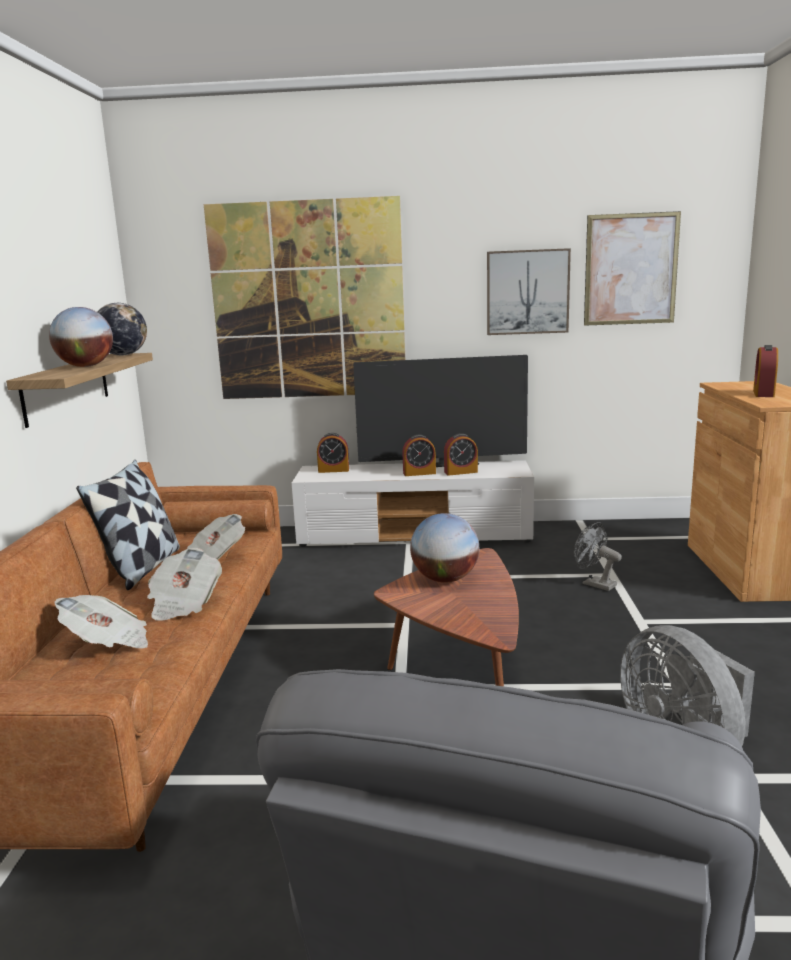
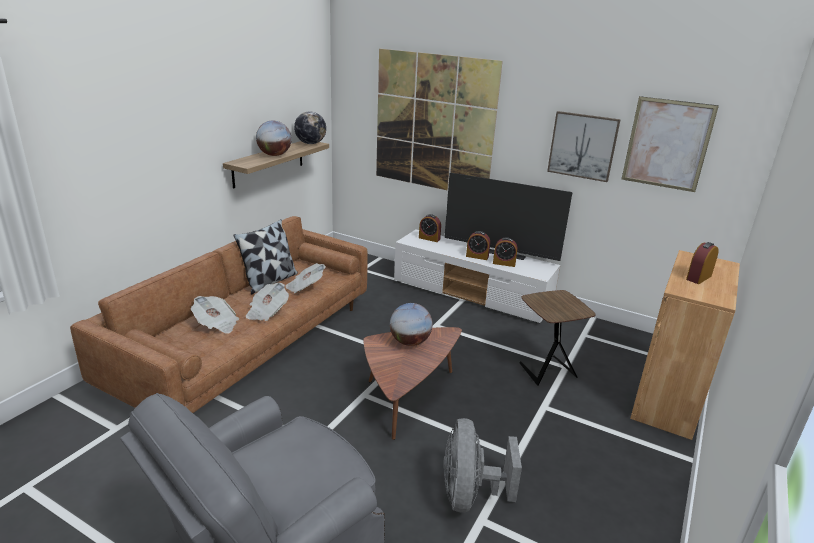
camera: 25 degrees right, 10 degrees up
grey fan [574,522,622,591] -> brown side table [520,290,596,386]

